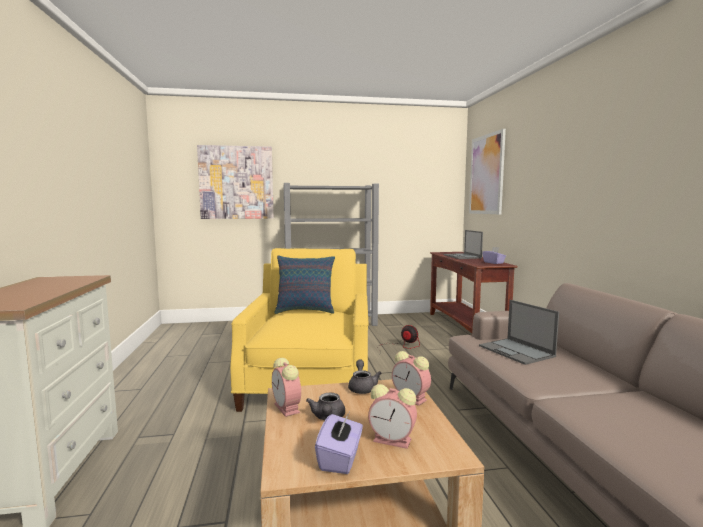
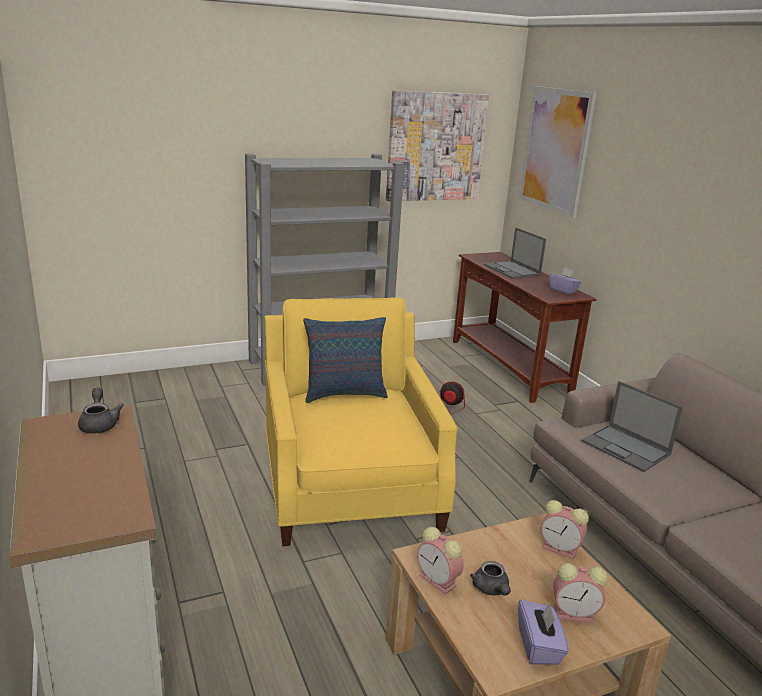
camera: 15 degrees left, 15 degrees up
picture [197,145,274,219] -> picture moved to [386,90,489,201]
grey teapot [348,359,381,394] -> grey teapot moved to [78,388,124,434]

